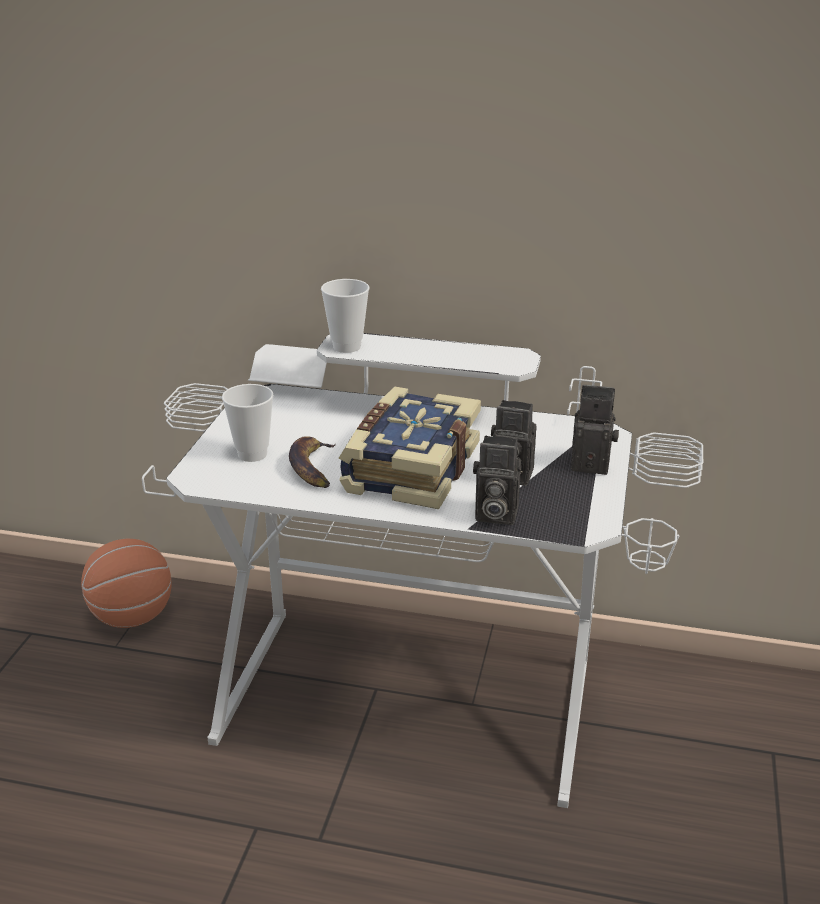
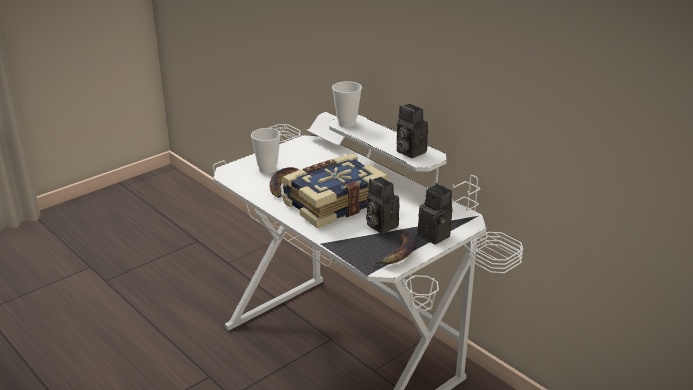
camera: 35 degrees right, 0 degrees up
basketball [81,539,172,628] -> none
camera [473,436,521,525] -> camera moved to [396,104,428,158]
none -> banana [371,233,416,265]

